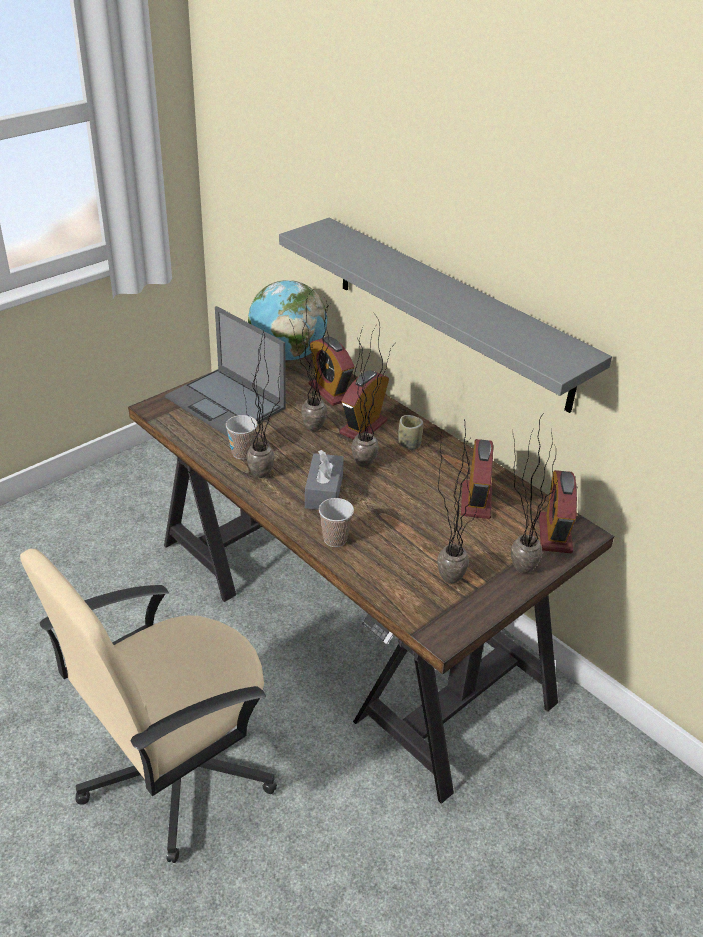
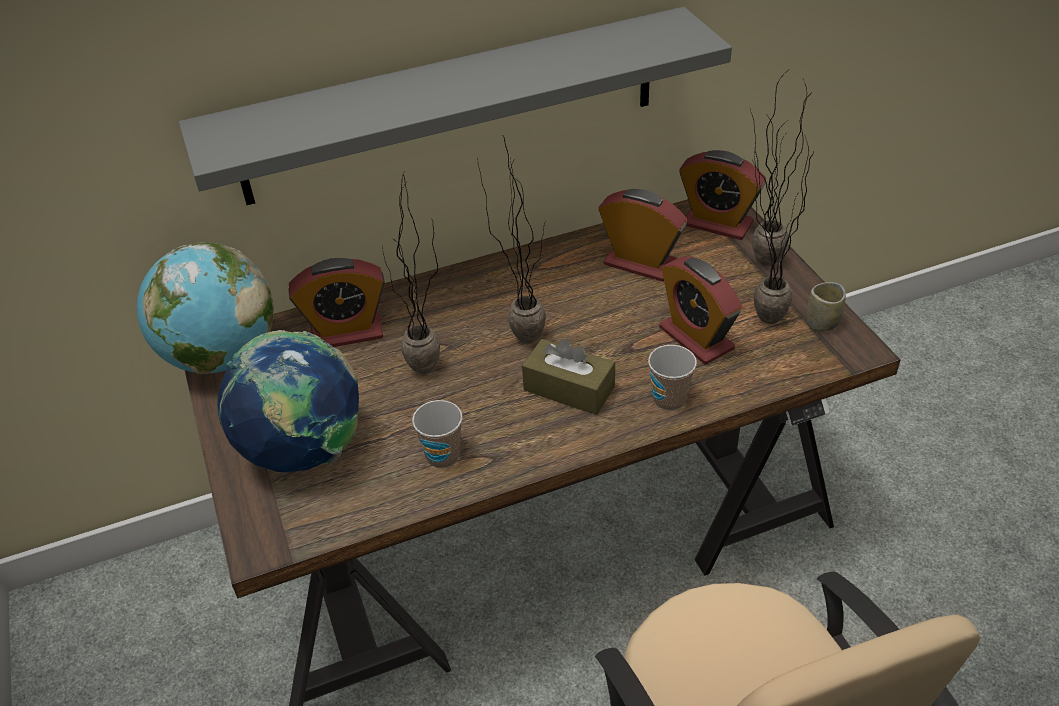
camera: 65 degrees left, 5 degrees up
laptop [165,306,286,437] -> globe [217,330,359,473]
potted plant [243,331,280,478] -> none
grey tissue box [305,450,344,510] -> brown tissue box [522,339,615,415]
alarm clock [340,370,389,440] -> alarm clock moved to [659,257,742,365]
cup [398,415,423,449] -> cup moved to [807,282,846,332]

